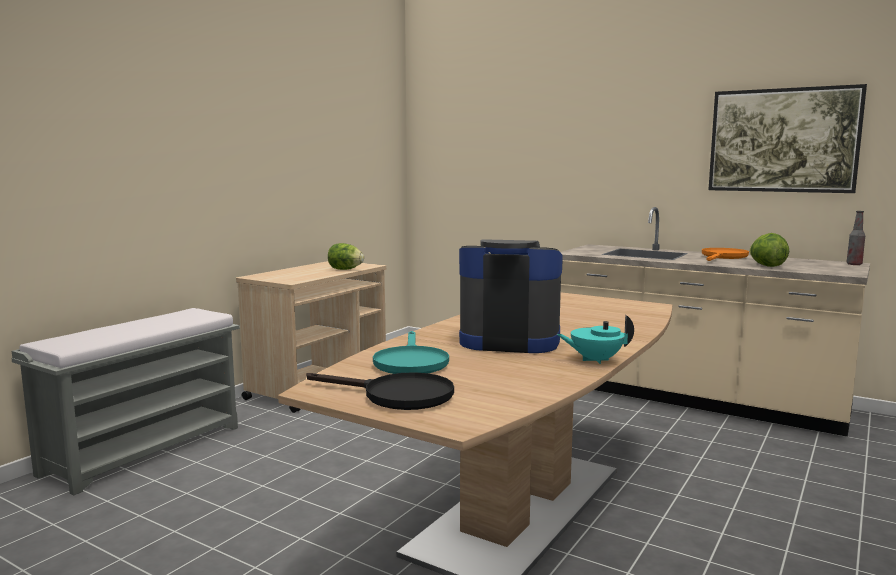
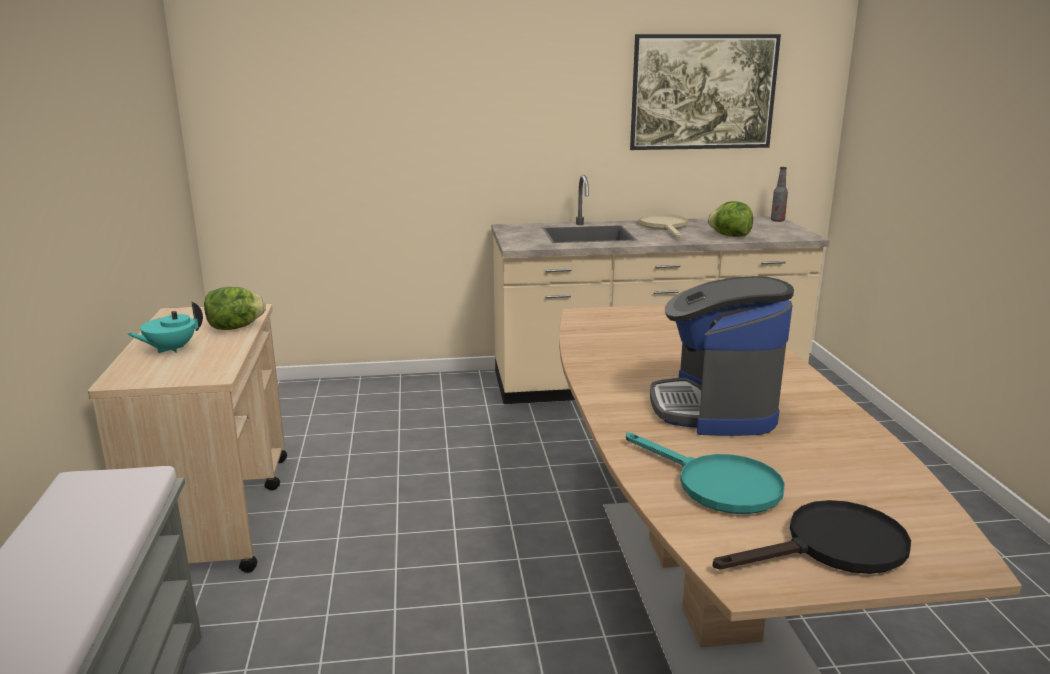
camera: 40 degrees left, 10 degrees up
coffee machine [459,239,563,353] -> coffee machine turned 60 degrees counterclockwise [650,276,794,436]
turquoise teapot [557,315,634,364] -> turquoise teapot moved to [127,301,203,353]
orange frying pan [702,248,749,261] -> beige frying pan [639,214,688,238]

